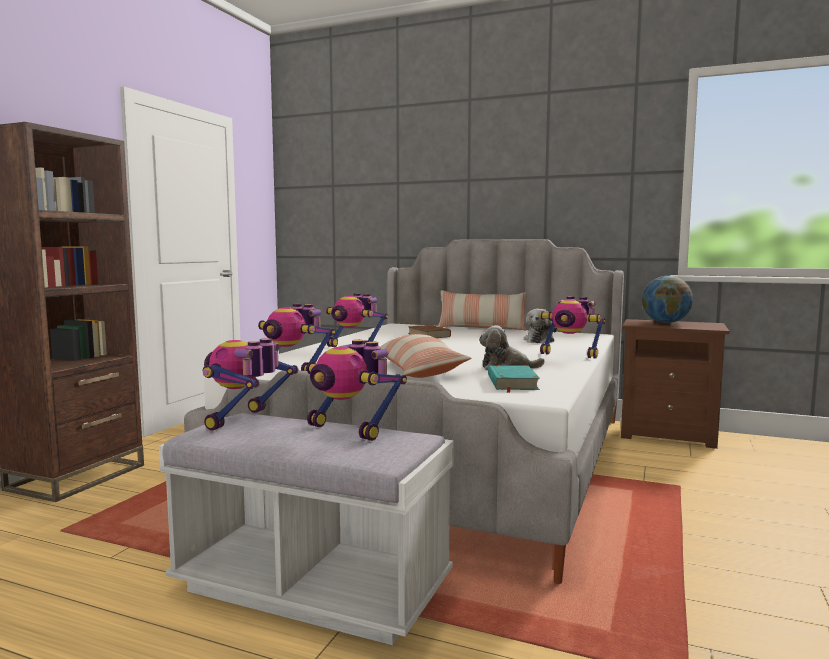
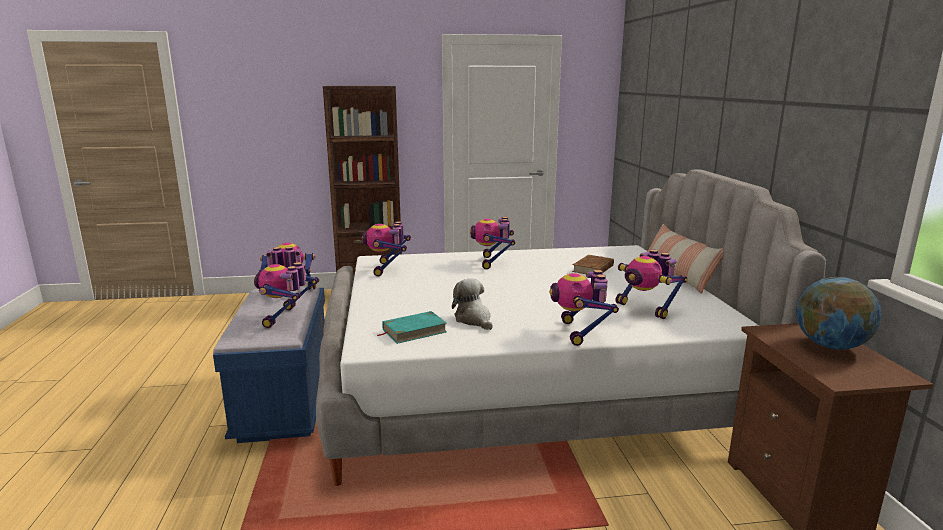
camera: 60 degrees right, 10 degrees up
white bench [159,413,454,645] -> blue bench [213,287,325,443]
pillow [380,334,471,378] -> none
plush toy [523,309,557,343] -> toy robot [616,250,687,319]

